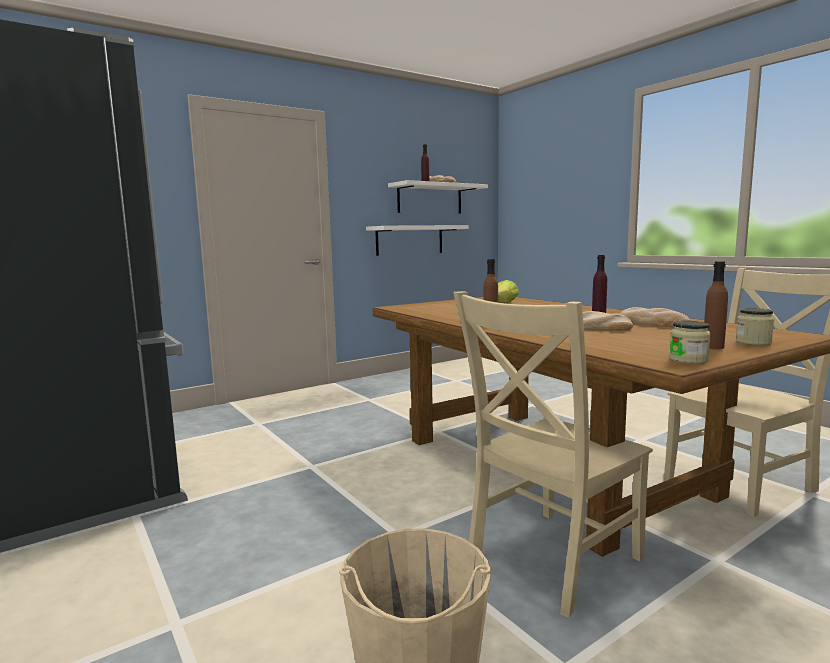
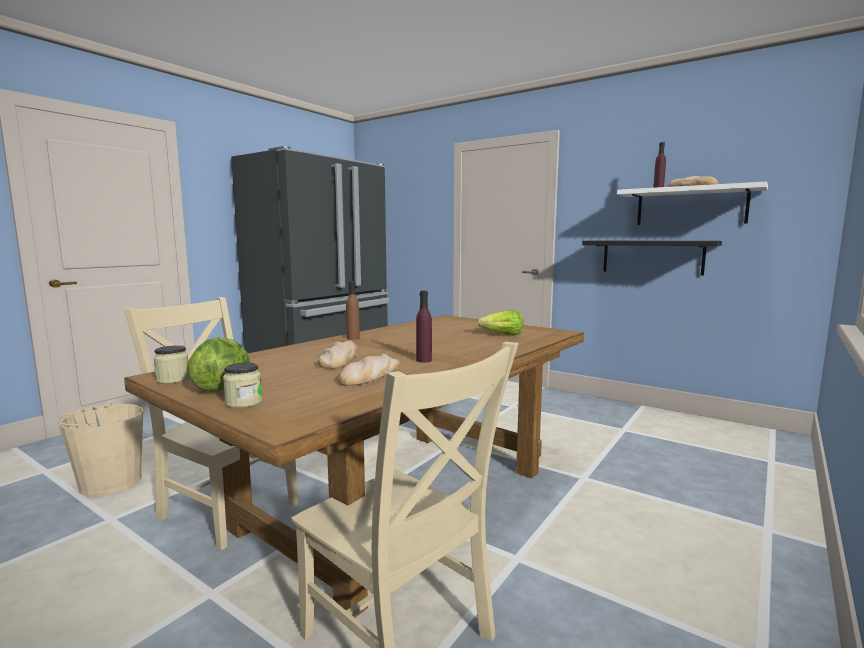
camera: 70 degrees right, 0 degrees up
white shelf [366,225,469,256] -> black shelf [582,241,722,275]
brown bottle [704,261,728,349] -> lettuce [186,337,250,392]

